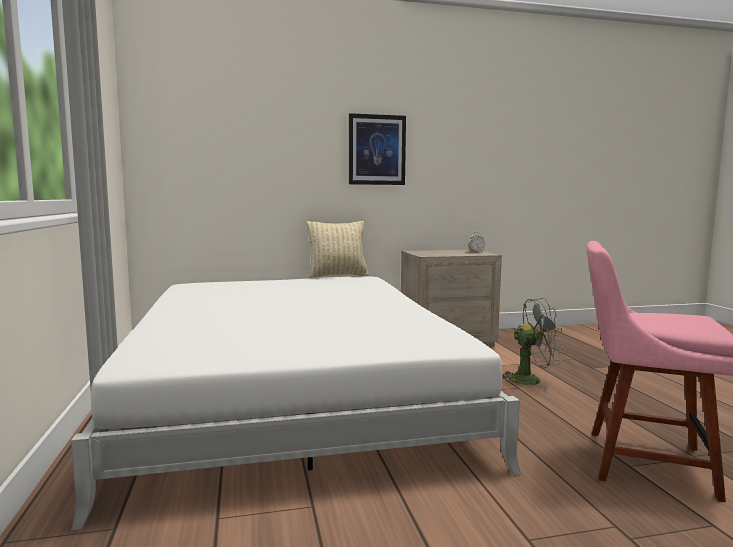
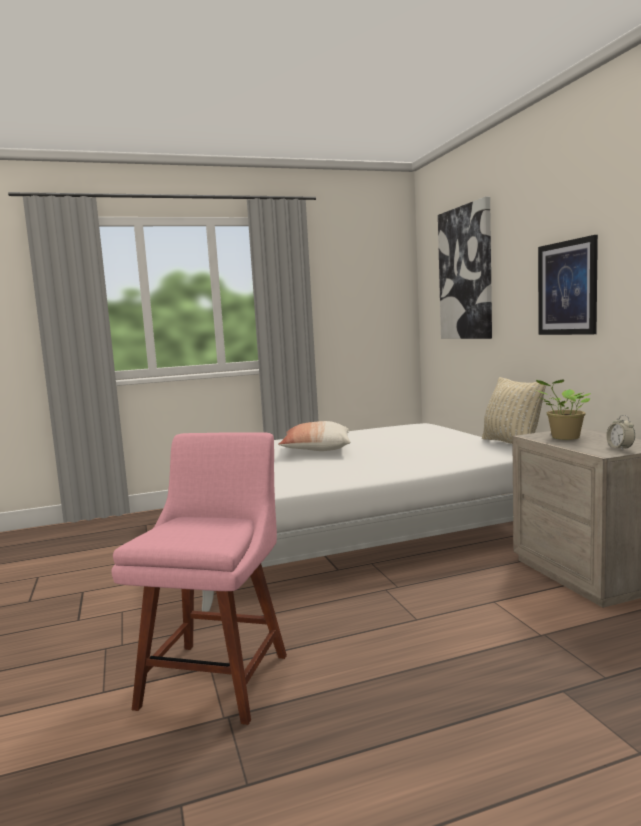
camera: 85 degrees right, 0 degrees up
grey fan [502,298,564,390] -> none
none -> pillow [278,421,350,451]
none -> picture [438,197,492,339]
none -> potted plant [536,380,591,440]

